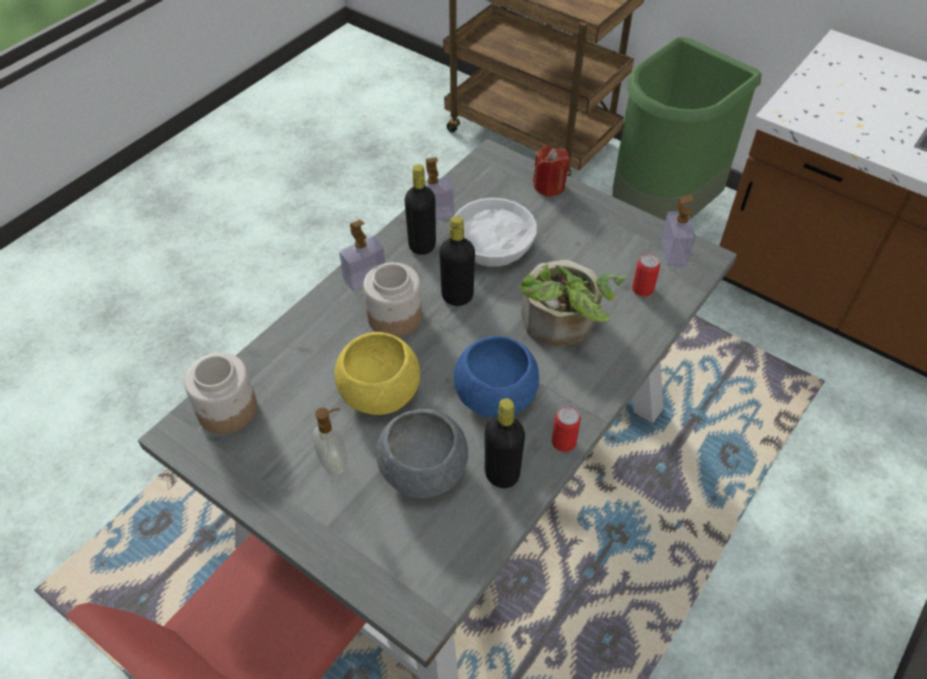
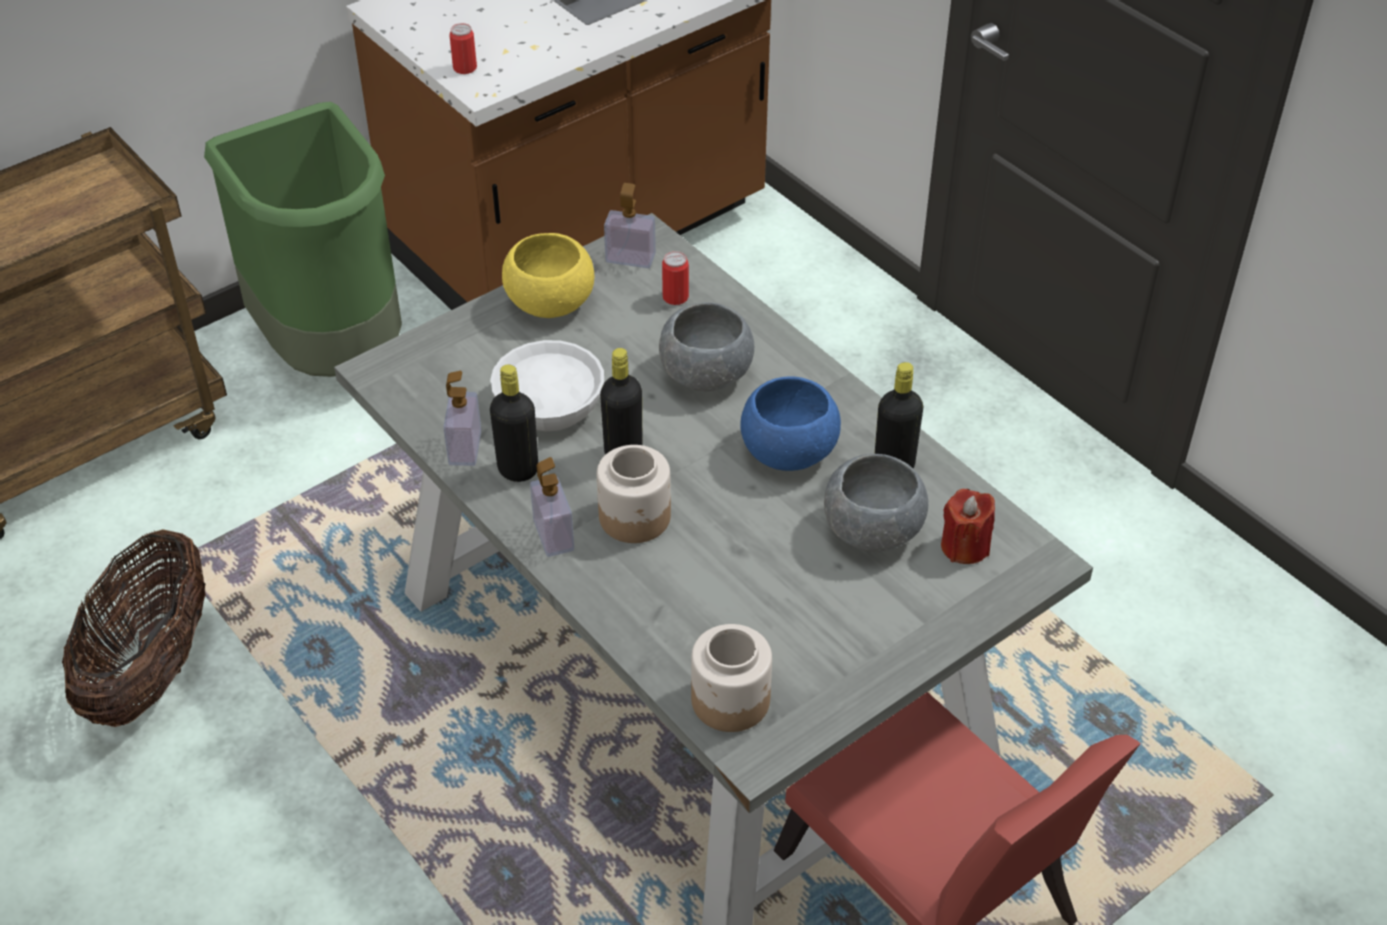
camera: 75 degrees left, 5 degrees down
soap dispenser [312,408,347,476] -> none
yellow bowl [335,332,420,415] -> yellow bowl moved to [502,233,594,318]
potted plant [519,260,626,347] -> grey bowl [659,302,754,391]
red candle [533,146,570,197] -> red candle moved to [941,489,995,564]
can [552,406,581,452] -> can moved to [449,23,477,74]
none -> basket [62,529,206,727]

